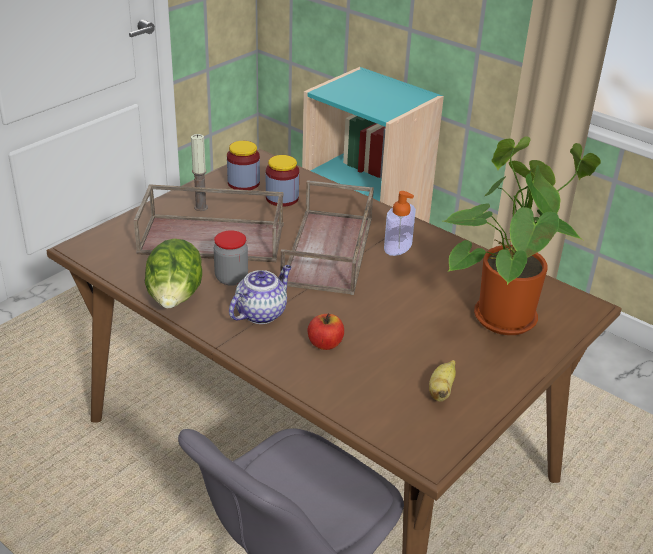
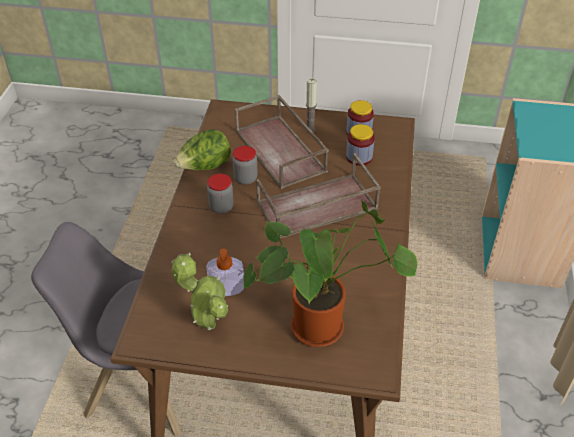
camera: 60 degrees right, 10 degrees up
teapot [229,265,292,324] -> jar [207,174,234,214]
apple [308,313,344,350] -> none
soap dispenser [384,191,416,256] -> soap dispenser moved to [206,249,244,296]
banana [429,360,456,402] -> potted plant [171,252,228,330]

